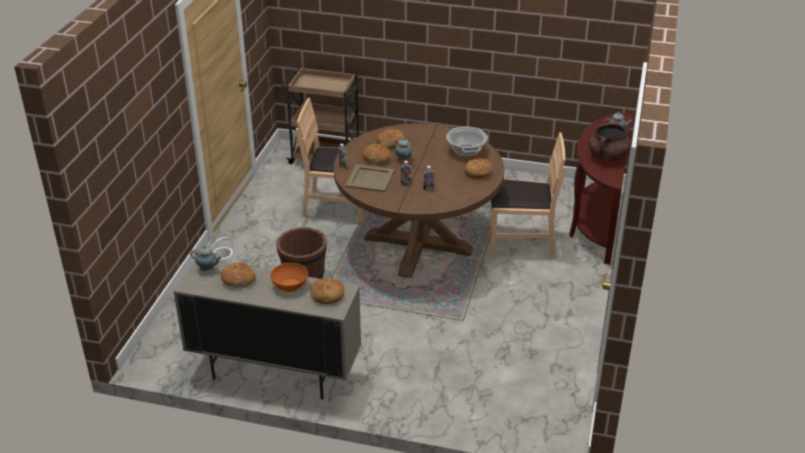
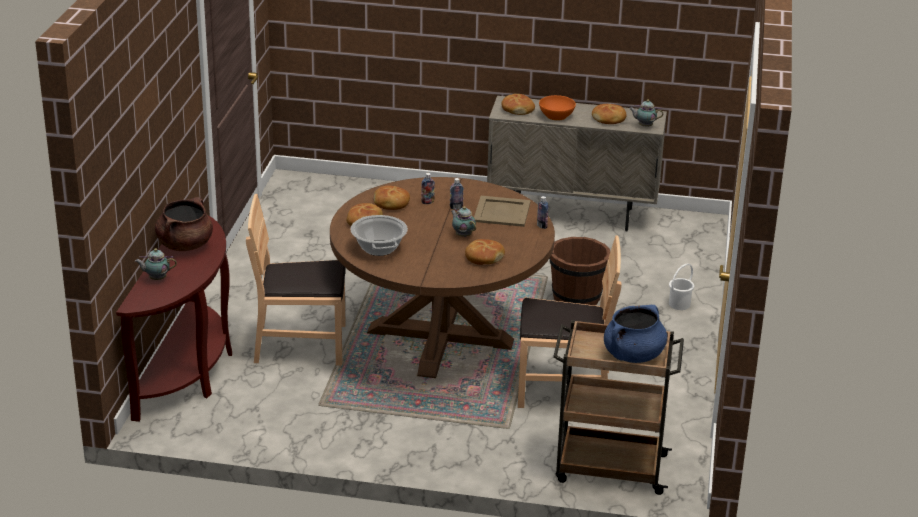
camera: 175 degrees right, 5 degrees down
bread [363,144,390,164] -> bread moved to [374,186,410,210]
none -> blue cooking pot [604,305,667,363]

